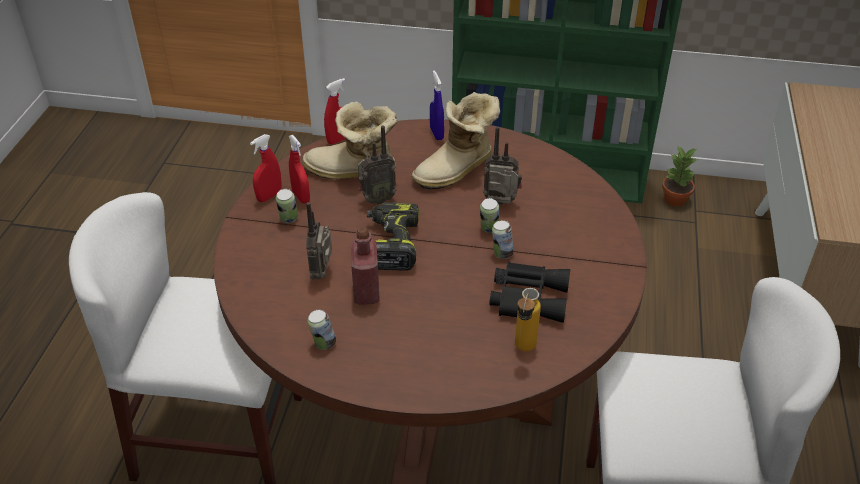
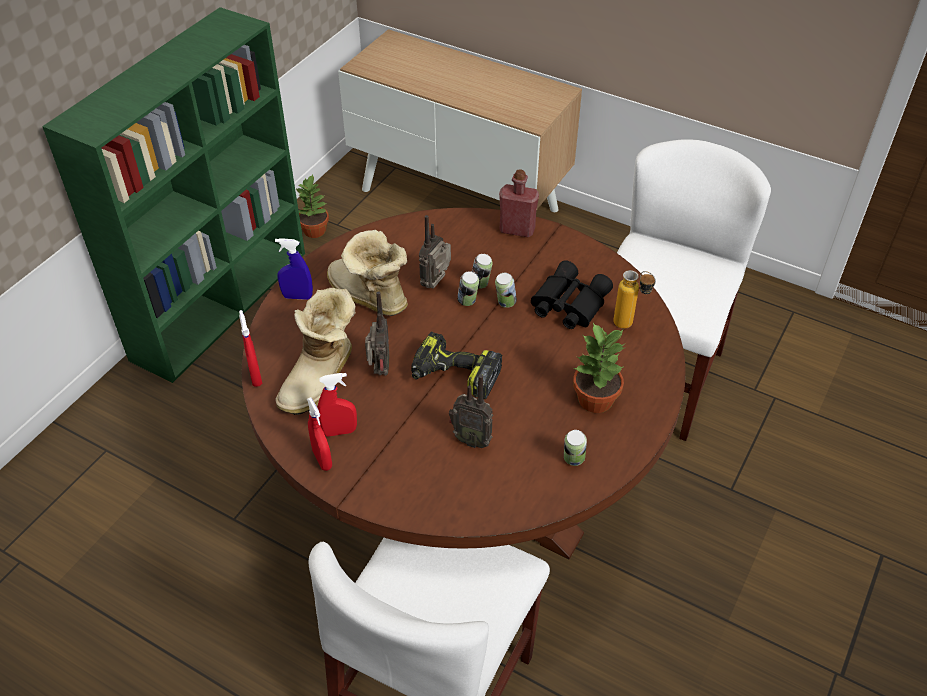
camera: 70 degrees left, 5 degrees up
can [276,189,298,223] -> can moved to [472,254,493,289]
red bottle [351,227,380,305] -> red bottle moved to [499,169,539,237]
boot [412,92,500,189] -> boot turned 150 degrees clockwise [327,230,408,316]
none -> potted plant [573,323,626,413]

